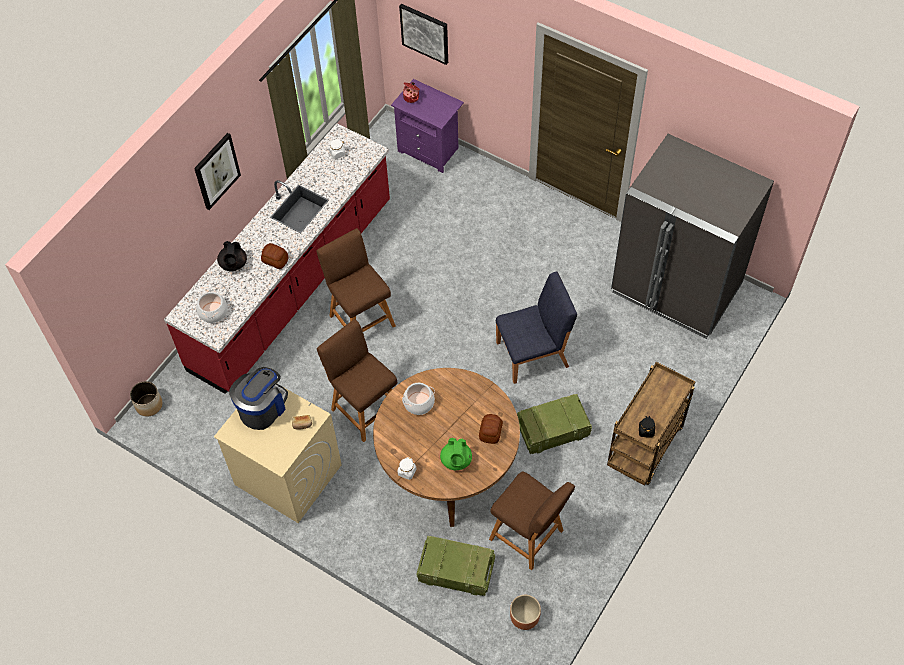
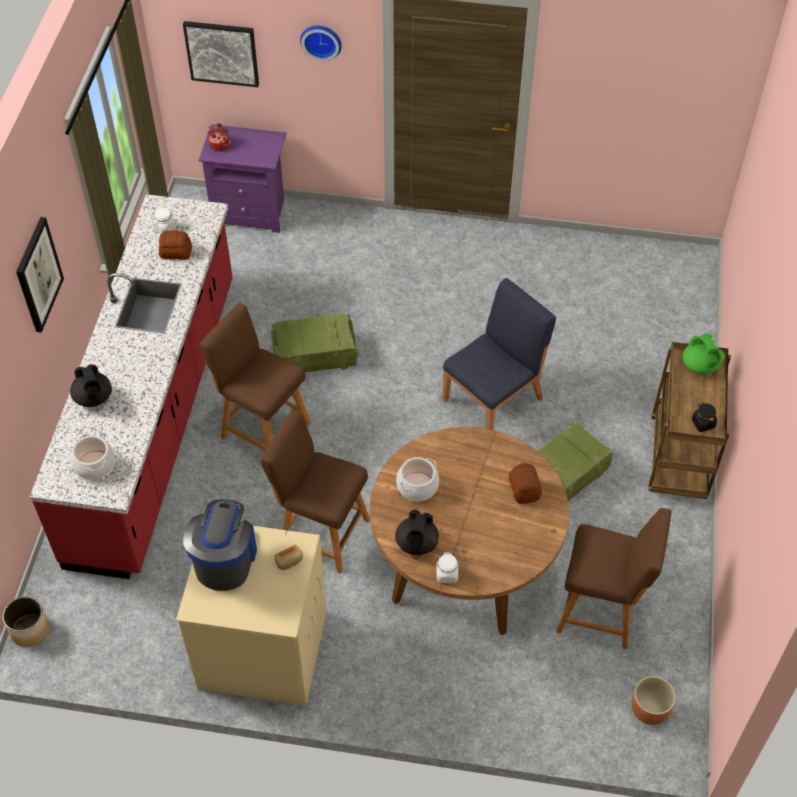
camera: 25 degrees left, 5 degrees down
bread [261,243,288,269] -> bread moved to [159,230,192,260]
crate [417,536,495,596] -> crate moved to [271,313,358,373]
green teapot [440,438,472,470] -> green teapot moved to [682,333,725,375]
grey fridge [611,134,774,339] -> none
none -> wall clock [300,26,342,61]
none -> black teapot [395,510,439,555]

